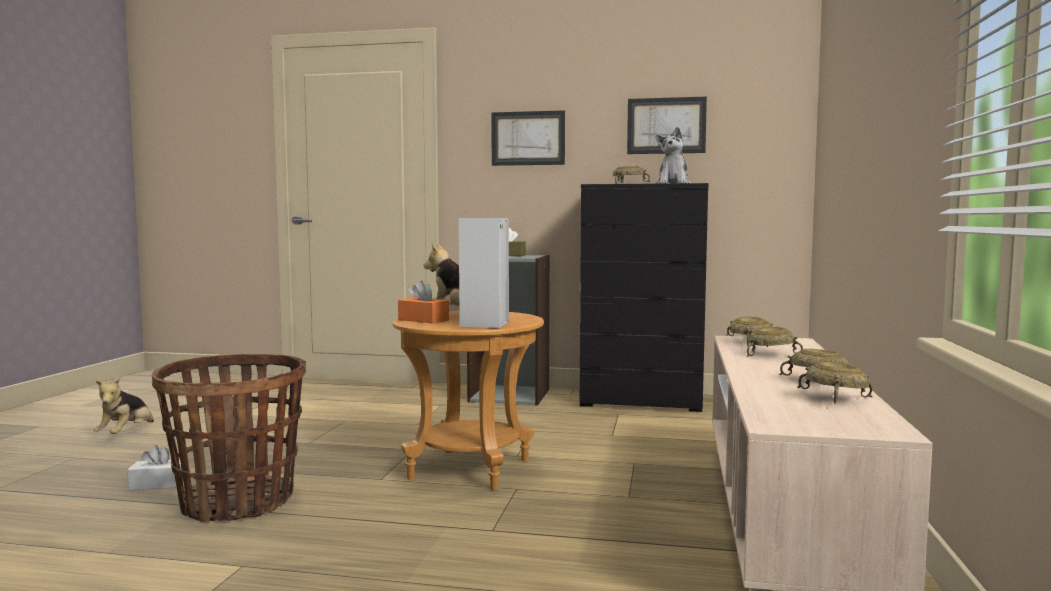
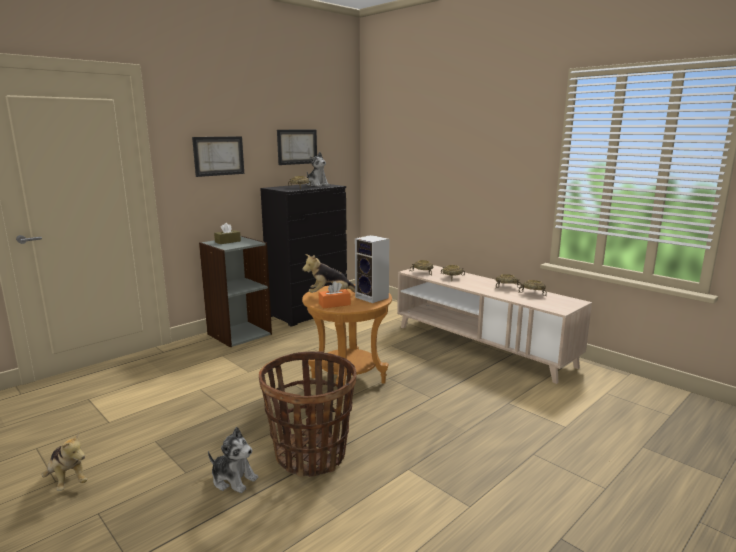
camera: 55 degrees left, 10 degrees up
white tissue box [127,445,184,490] -> plush toy [208,427,258,493]

